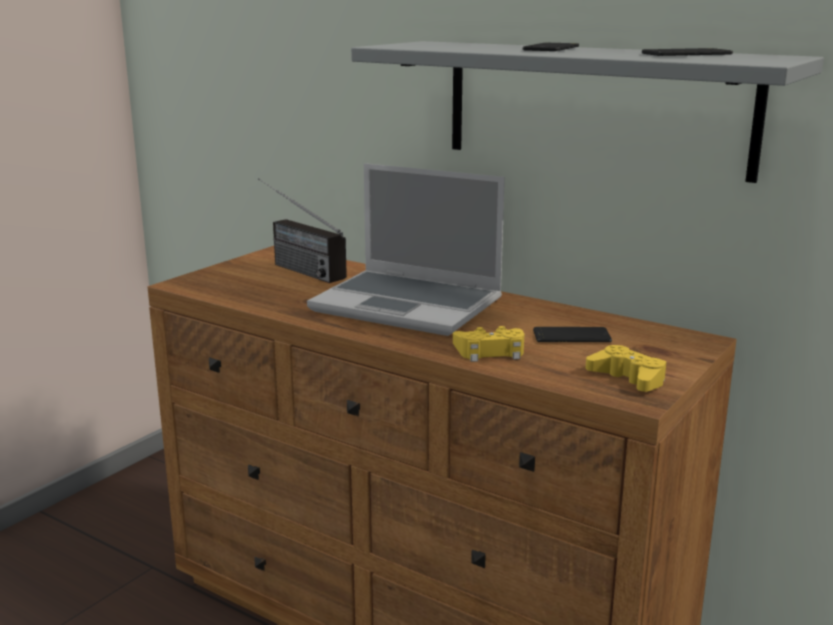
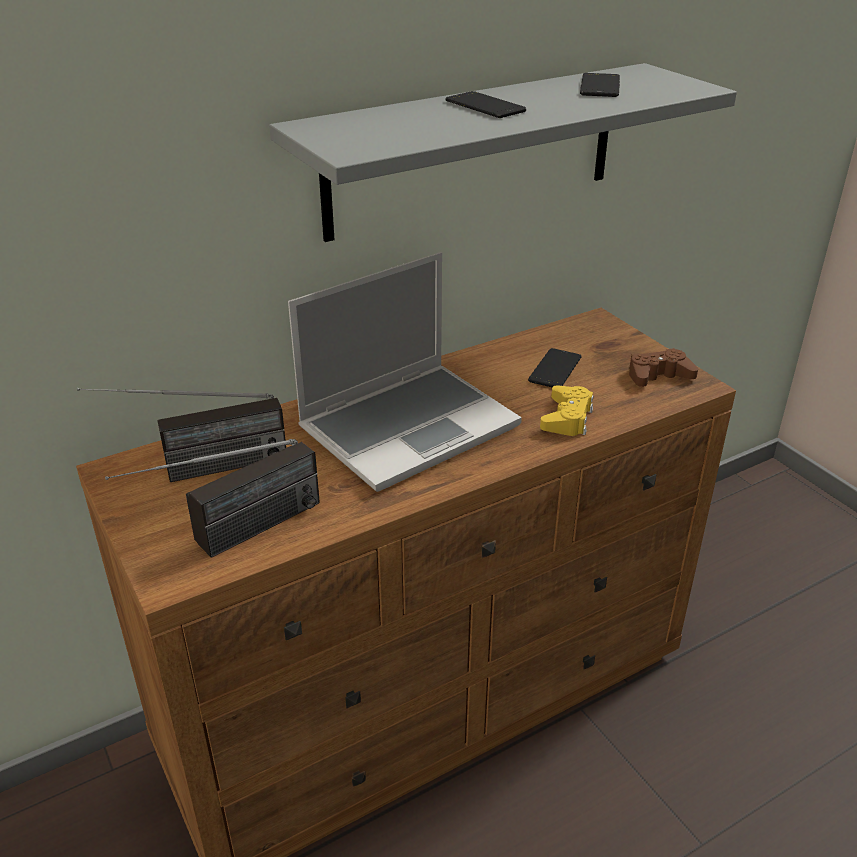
camera: 65 degrees left, 15 degrees up
yellow game controller [586,345,666,392] -> brown game controller [629,348,698,387]
none -> radio [105,439,320,558]

